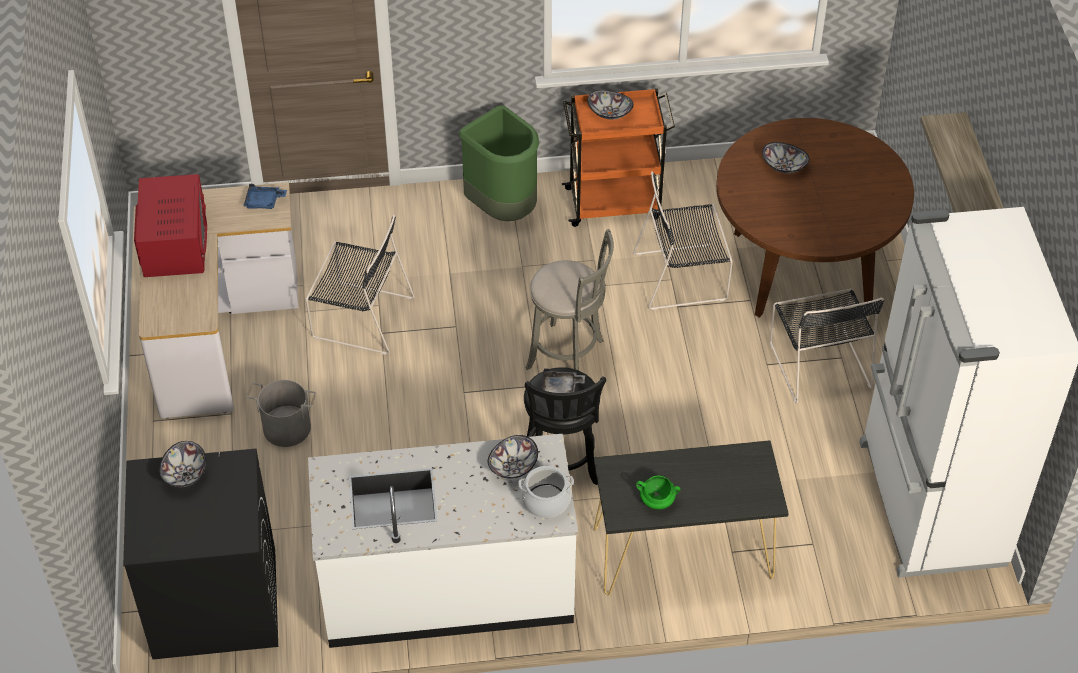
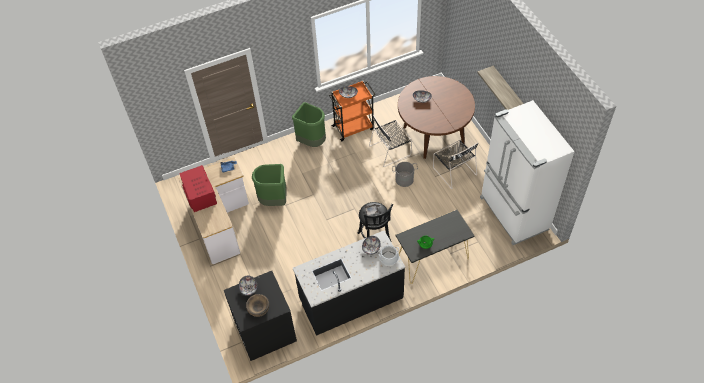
camera: 15 degrees left, 5 degrees up
grey bucket [247,380,316,447] -> grey bucket moved to [392,162,418,187]
black chair [306,215,415,355] -> green trash can [252,164,287,206]
white counter [308,434,578,648] -> black counter [293,231,405,336]
grey stool [526,229,614,371] -> none
none -> brown bowl [246,294,269,317]

